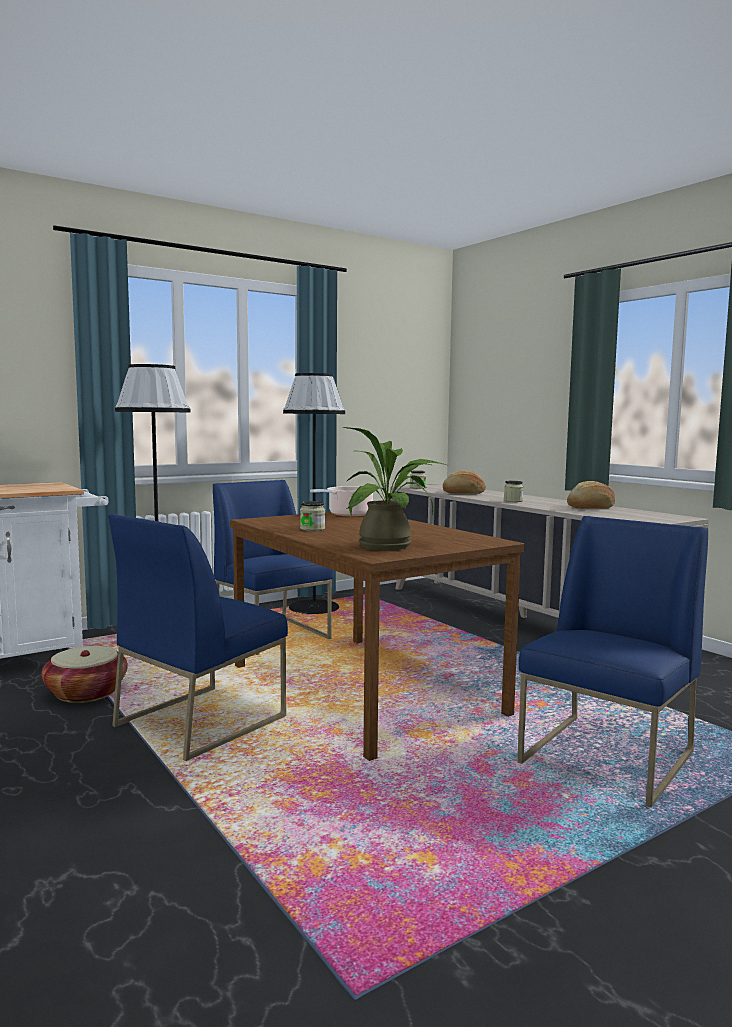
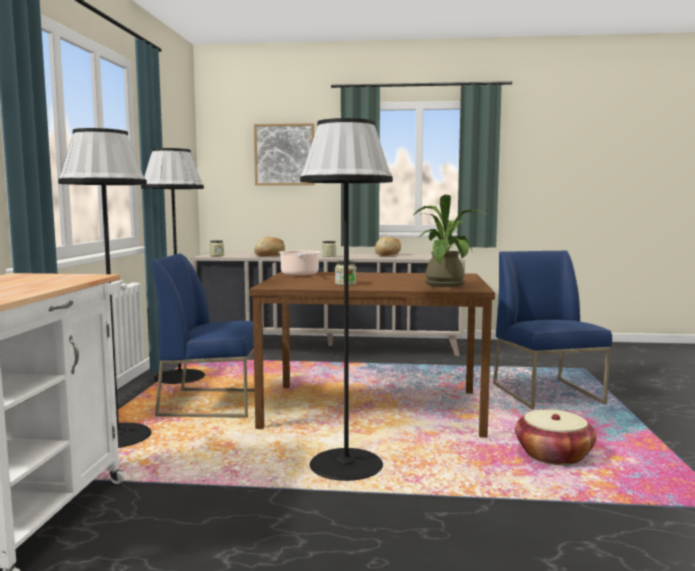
camera: 50 degrees left, 0 degrees up
basket [42,646,128,703] -> basket moved to [515,409,596,465]
blue chair [108,514,288,761] -> black floor lamp [300,118,393,481]
none -> picture [254,123,315,185]

